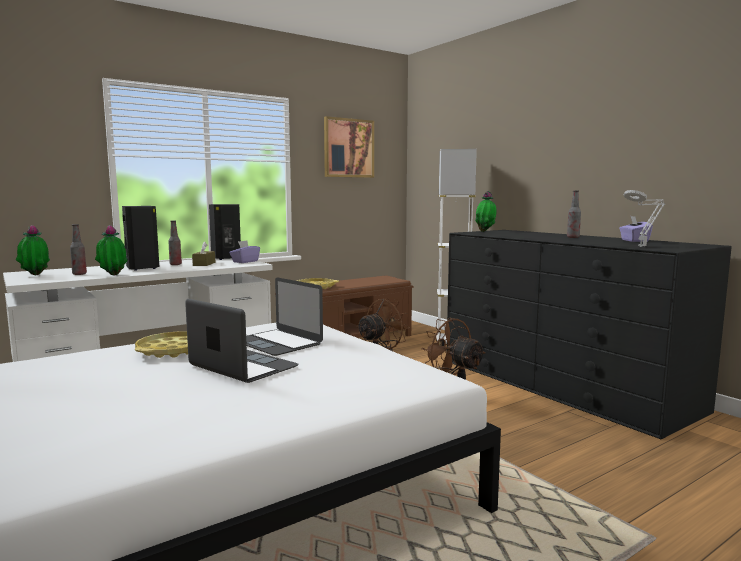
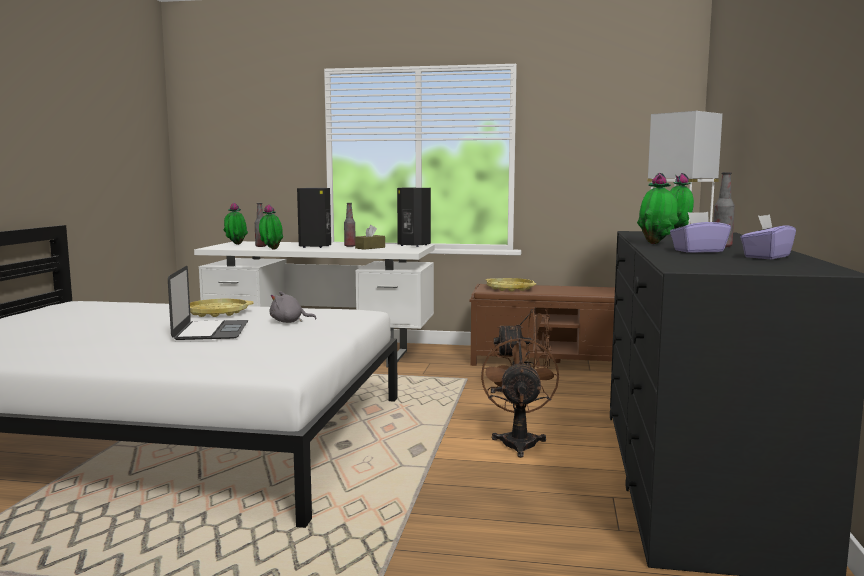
camera: 45 degrees right, 0 degrees up
purple tissue box [230,241,260,263] -> purple tissue box moved to [670,212,731,253]
laptop [246,277,323,356] -> grey plush toy [270,291,317,323]
picture [324,116,374,178] -> none
grey table lamp [623,190,665,247] -> none
none -> potted plant [637,173,679,244]

